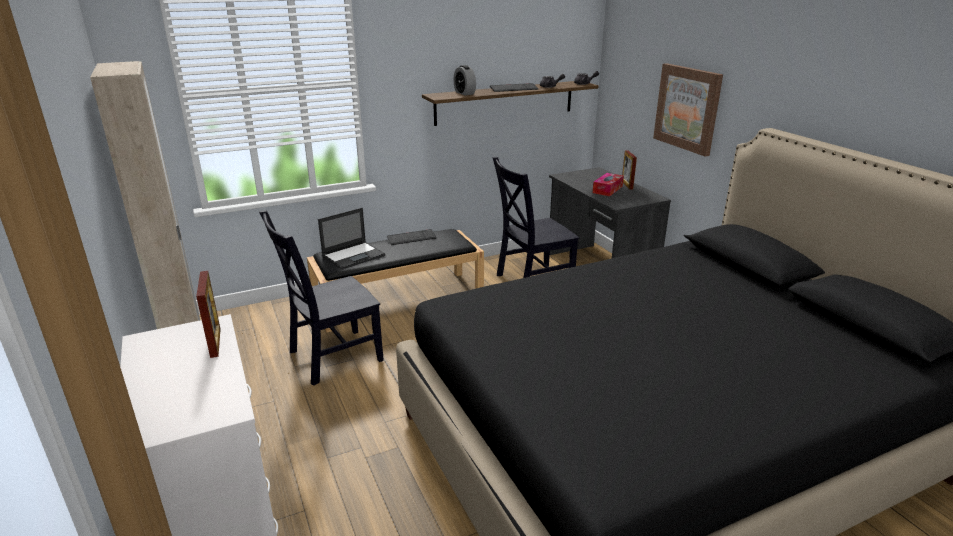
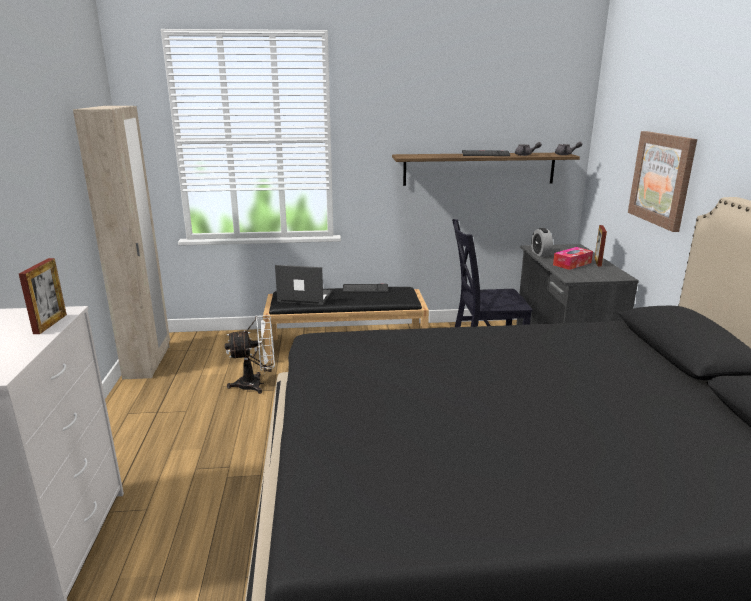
camera: 20 degrees right, 5 degrees down
black chair [259,210,384,386] -> white fan [225,315,275,394]
laptop [318,208,385,270] -> laptop turned 150 degrees counterclockwise [275,265,332,305]
alarm clock [454,65,476,95] -> alarm clock moved to [531,228,553,257]

